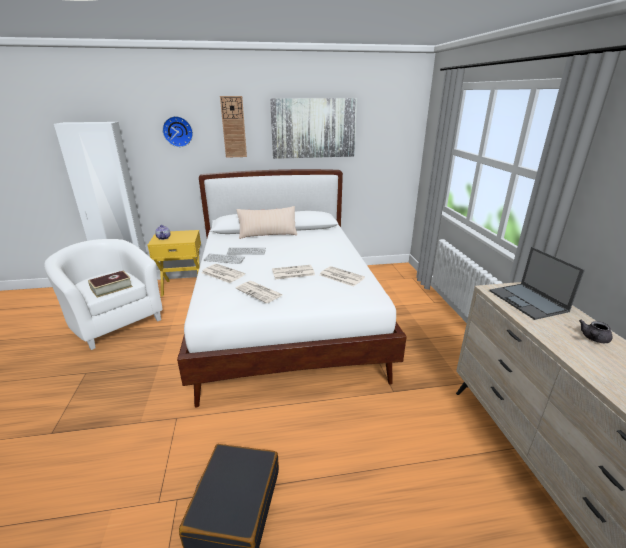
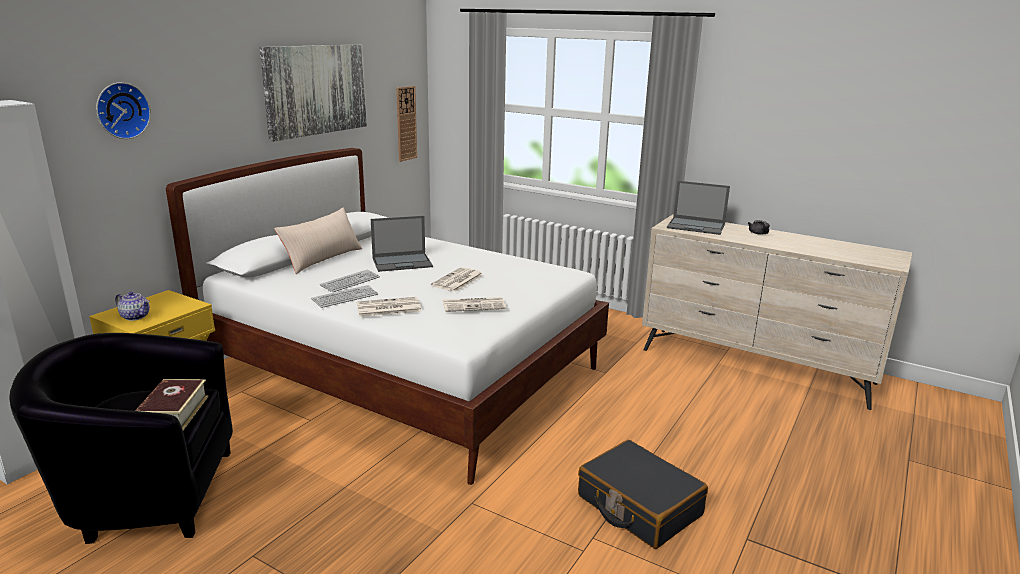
camera: 50 degrees left, 5 degrees down
white armchair [44,239,162,350] -> black armchair [9,333,233,544]
wall clock [220,96,247,158] -> wall clock moved to [396,86,417,162]
newspaper [320,266,365,287] -> none
none -> laptop [371,216,433,272]

